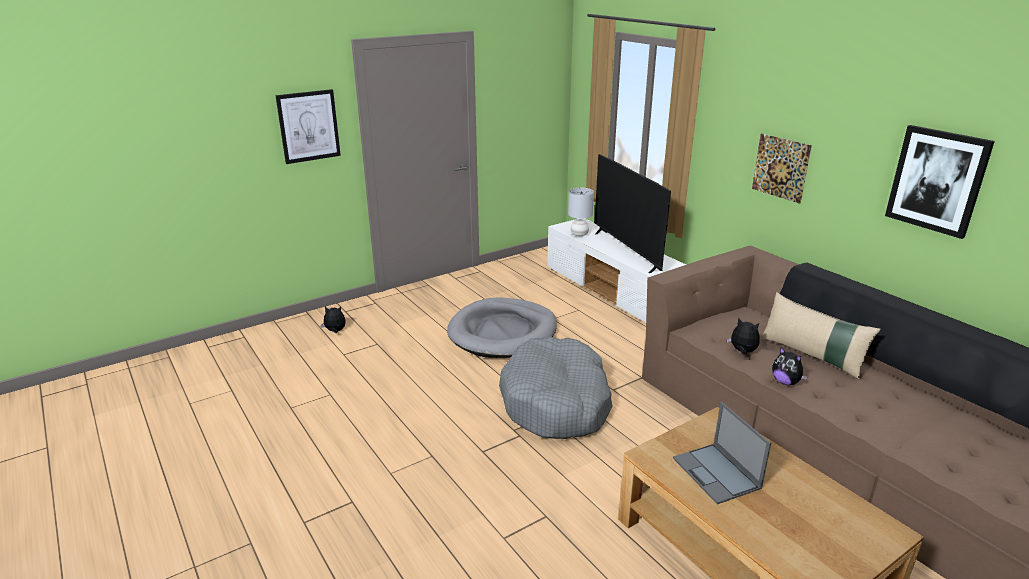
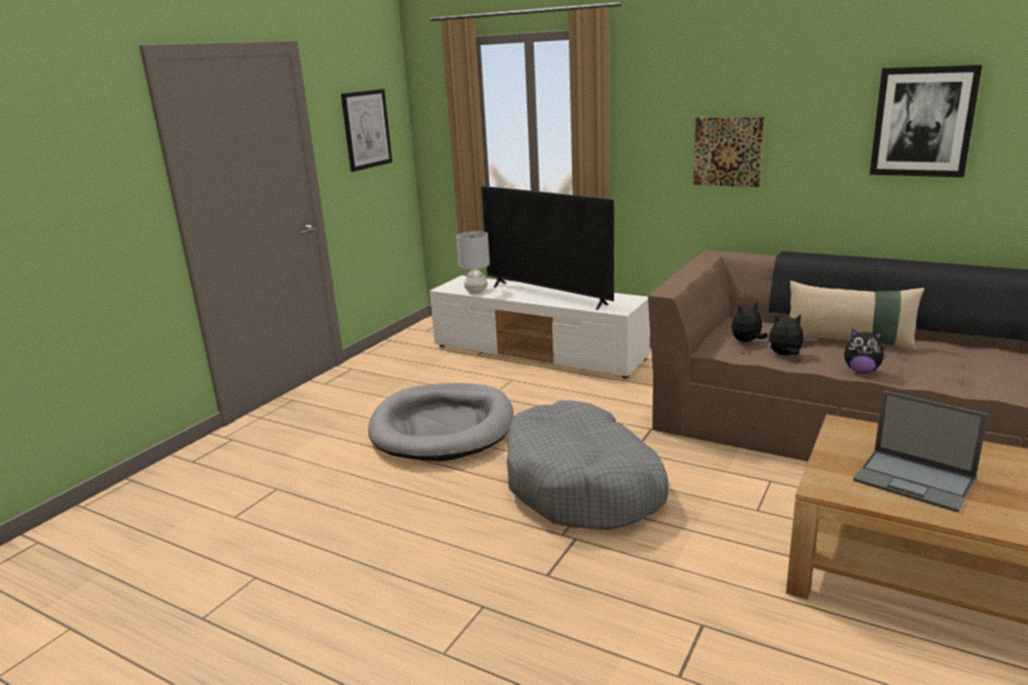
camera: 25 degrees left, 5 degrees down
picture [276,89,341,164] -> picture moved to [341,89,392,172]
plush toy [321,307,345,333] -> plush toy moved to [731,301,768,342]

